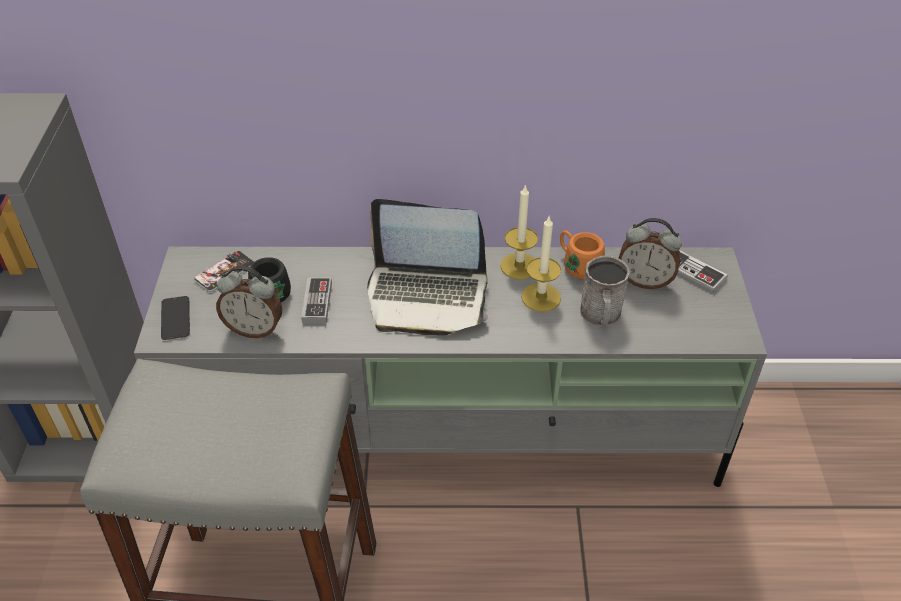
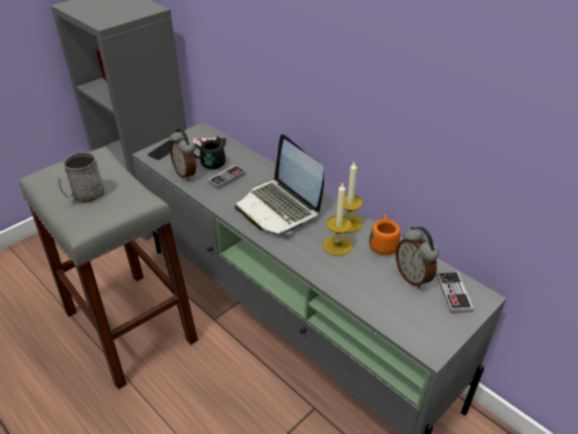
camera: 45 degrees right, 5 degrees down
grey mug [580,256,630,326] -> grey mug moved to [58,152,105,204]

